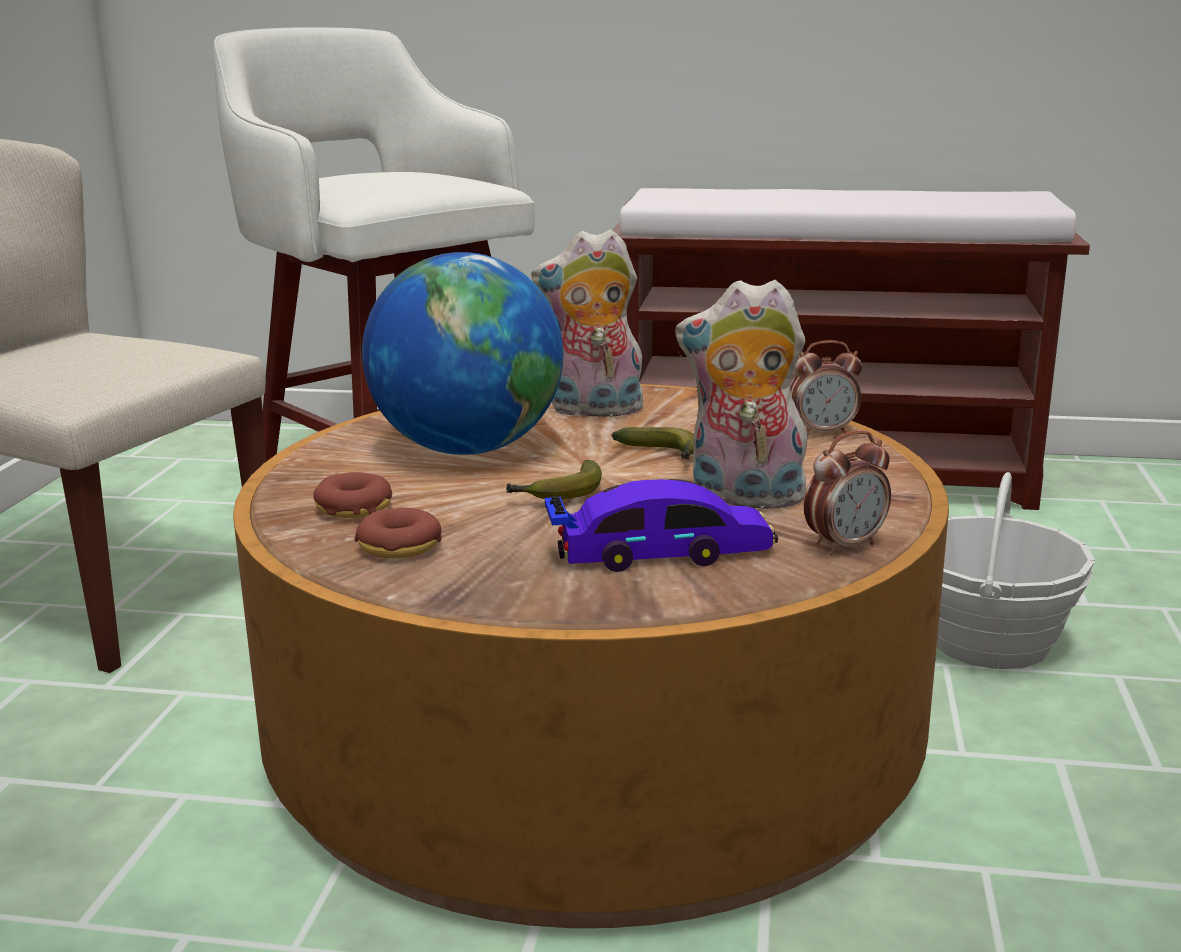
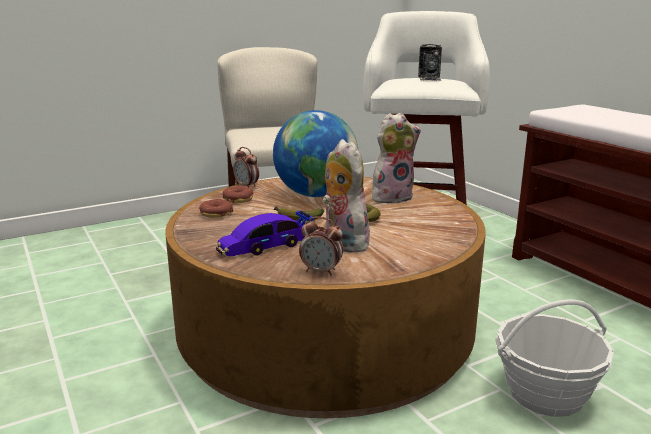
camera: 50 degrees right, 0 degrees up
plush toy [531,229,643,417] -> plush toy turned 105 degrees clockwise [372,113,421,205]
toy car [545,479,778,572] -> toy car turned 105 degrees clockwise [216,211,314,257]
alarm clock [790,340,862,434] -> alarm clock moved to [233,147,259,187]
none -> camera [418,44,442,81]

